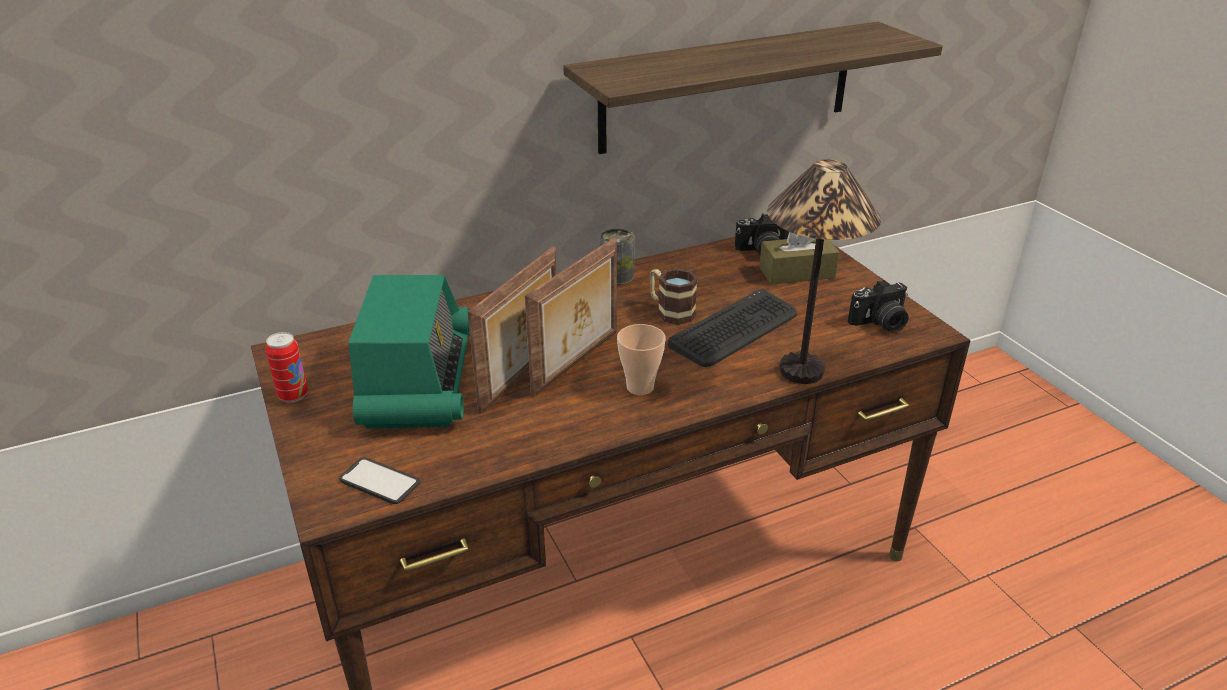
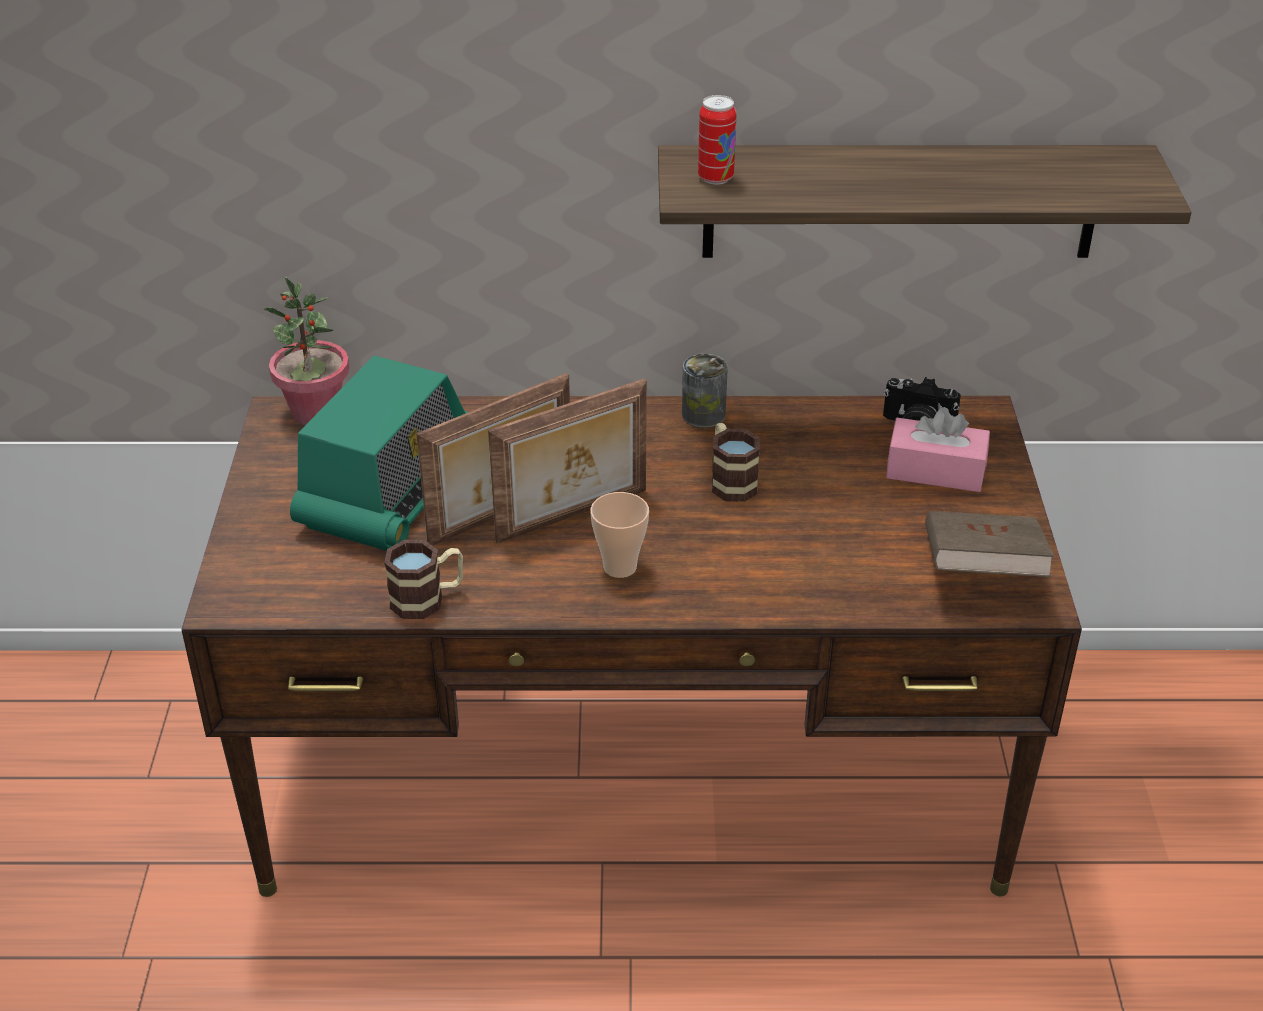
camera: 25 degrees right, 5 degrees up
can [266,332,308,403] -> can moved to [698,95,737,185]
phone [339,457,420,504] -> none
keyboard [668,289,797,367] -> none
brown tissue box [759,232,839,285] -> pink tissue box [886,407,990,492]
table lamp [767,160,881,384] -> none
camera [848,280,909,333] -> brown book [925,511,1054,577]
none -> potted plant [264,277,349,425]
none -> mug [384,540,463,619]

